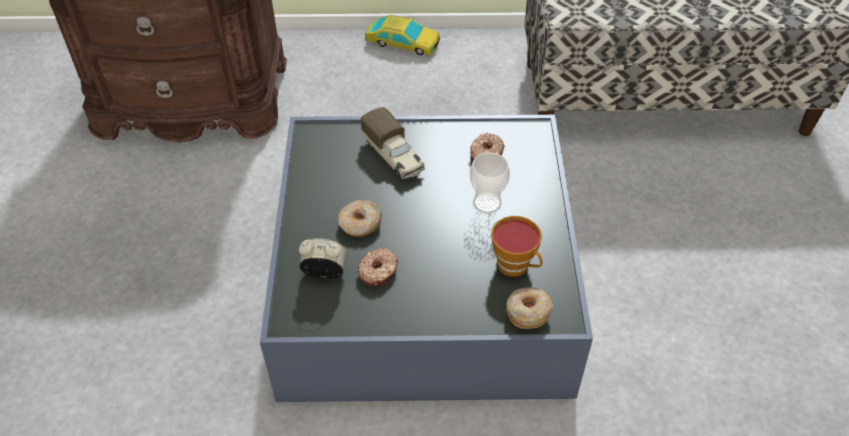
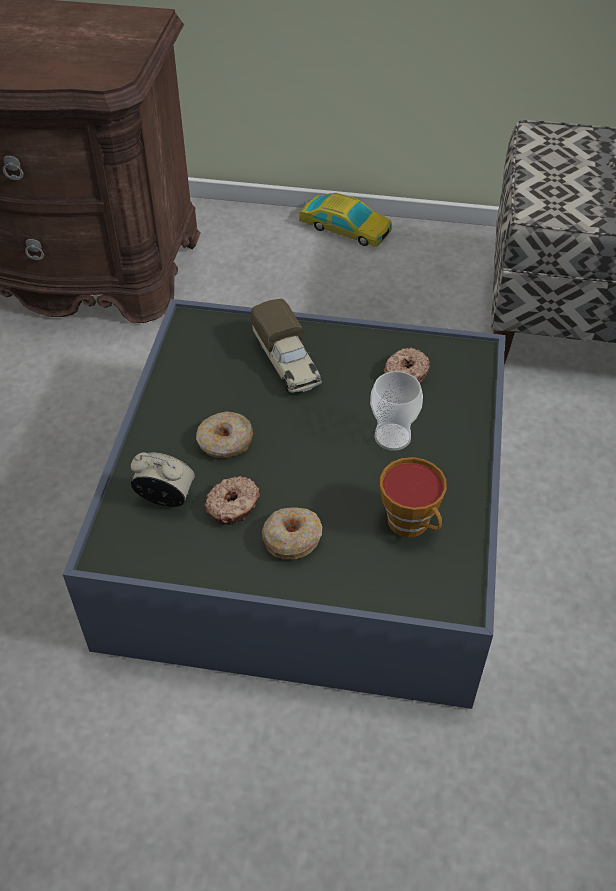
camera: 10 degrees right, 0 degrees up
donut [506,287,553,329] -> donut moved to [262,508,322,559]

